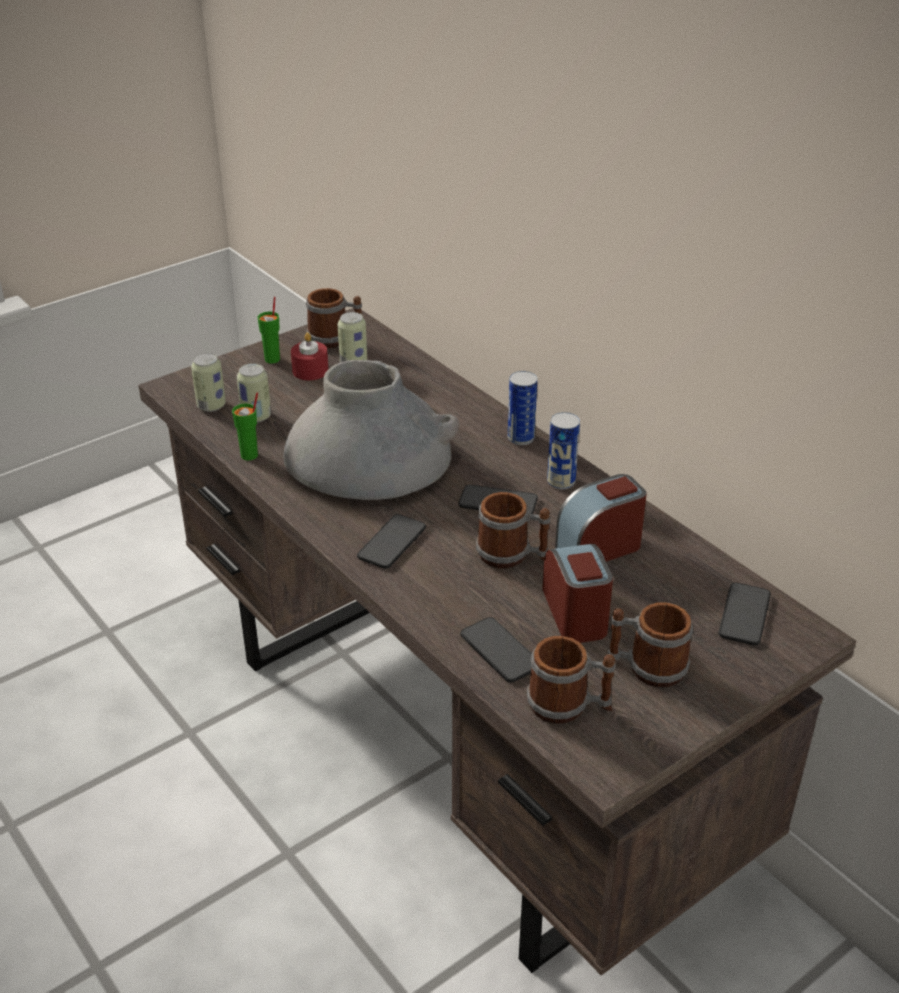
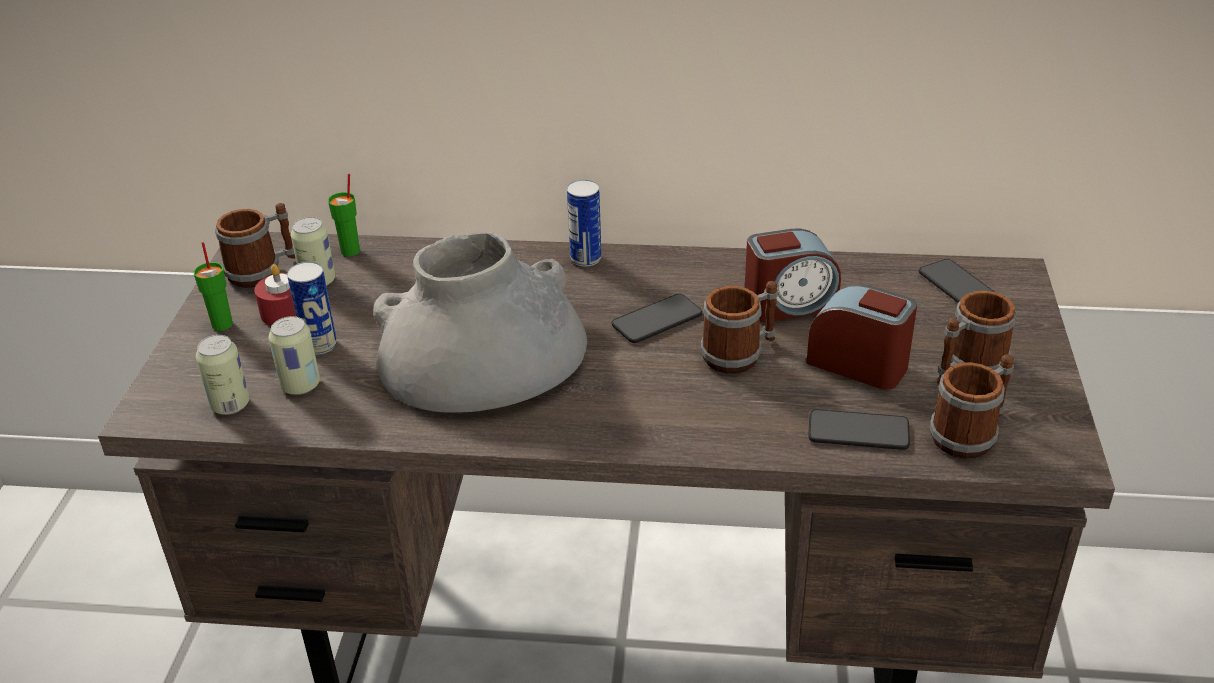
camera: 45 degrees left, 0 degrees up
green cup [232,392,258,460] -> green cup moved to [328,174,360,256]
phone [357,514,426,569] -> none
can [547,412,580,489] -> can moved to [287,262,337,355]
alarm clock [555,474,647,562] -> alarm clock turned 120 degrees counterclockwise [745,228,841,322]

